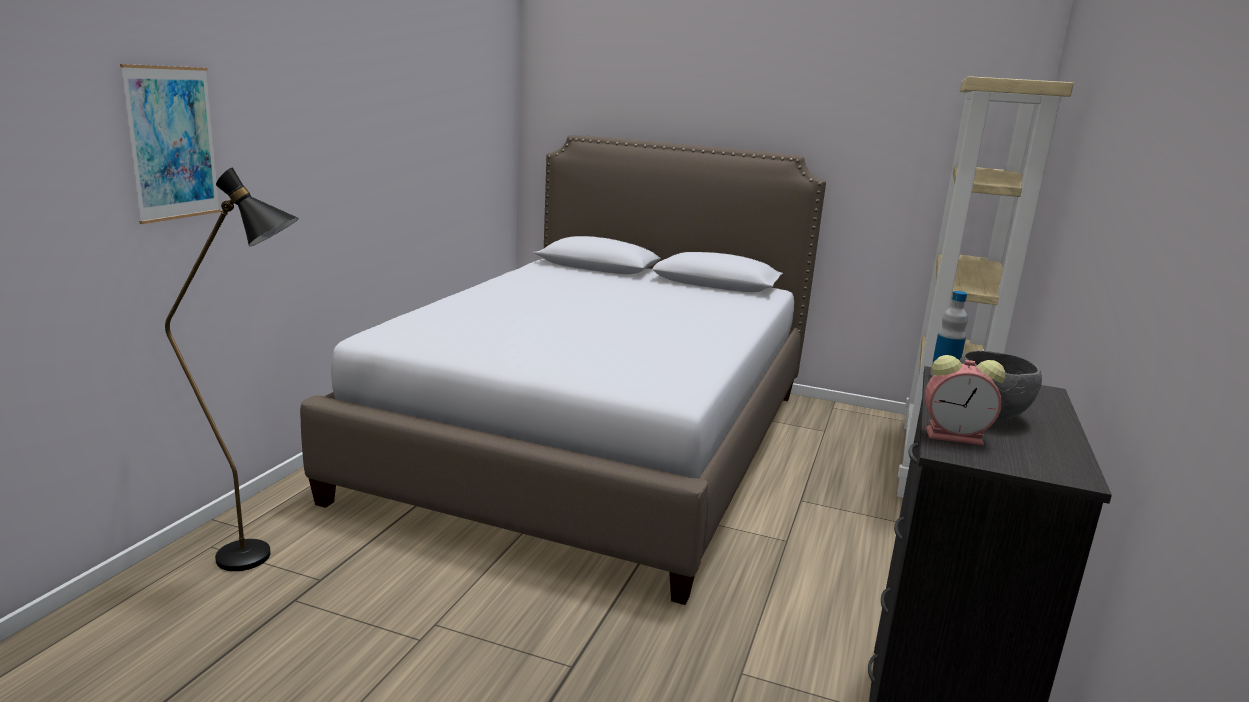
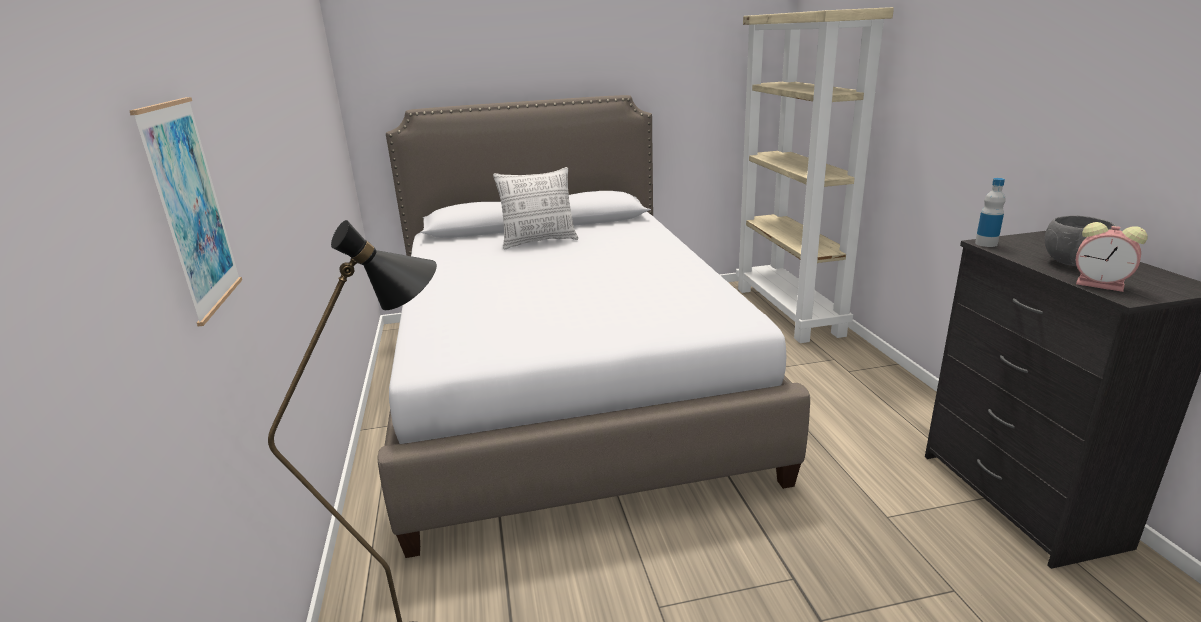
camera: 30 degrees left, 5 degrees up
alarm clock [925,355,1005,446] -> alarm clock turned 60 degrees clockwise [1076,222,1148,292]
none -> pillow [493,167,578,250]

